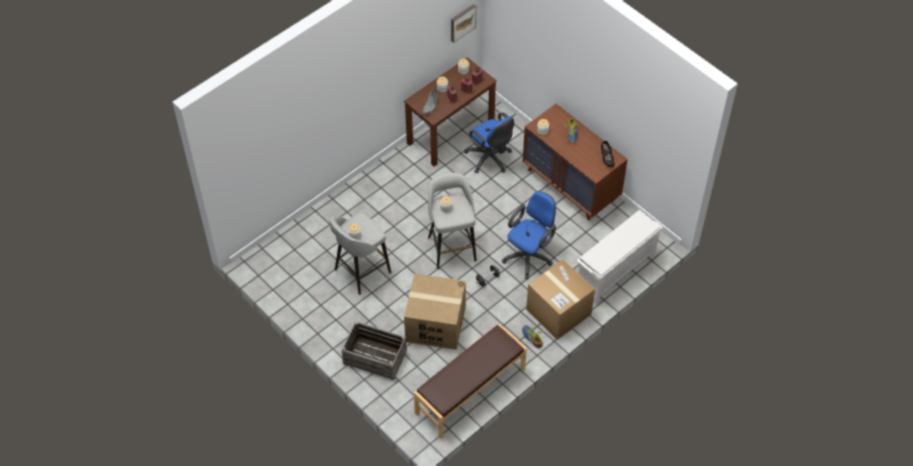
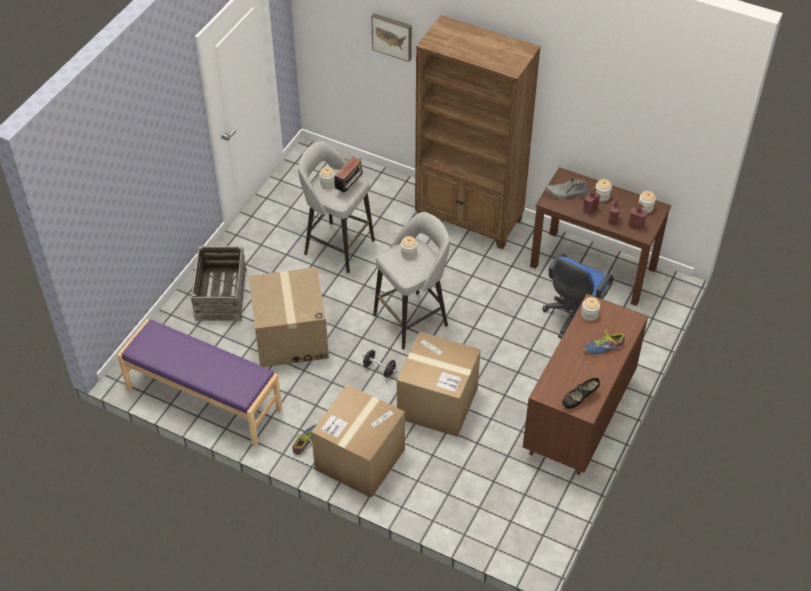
camera: 70 degrees right, 5 degrees down
brown bench [414,324,527,439] -> purple bench [117,319,282,447]
picture [451,4,476,43] -> picture moved to [371,14,412,62]
blue office chair [502,191,556,279] -> cardboard box [397,332,481,437]
white shoe rack [576,210,663,305] -> none
none -> radio [334,156,365,192]
none -> brown bookcase [415,15,541,249]

